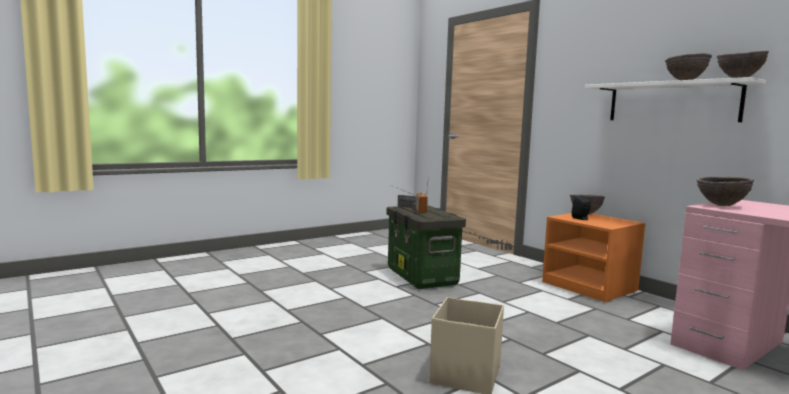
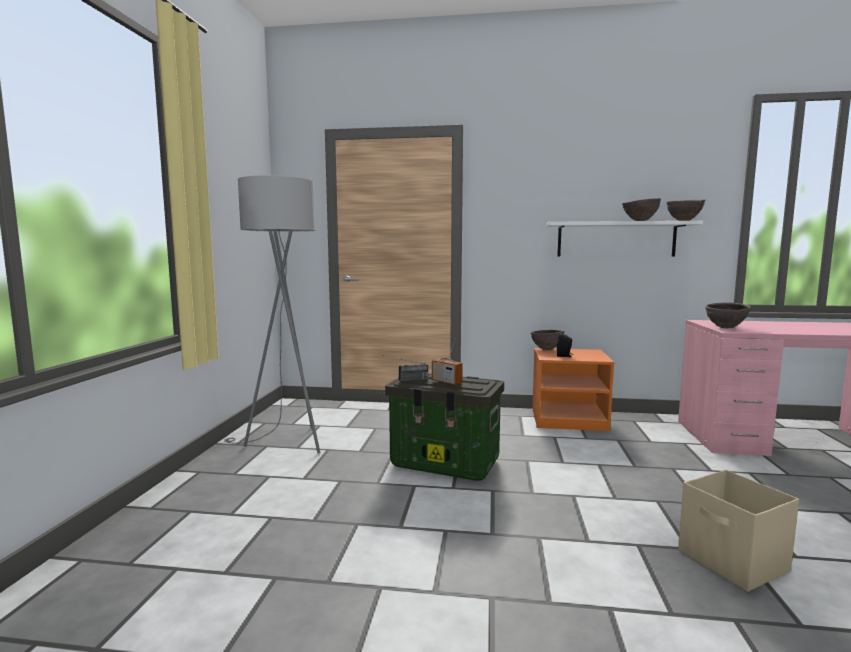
camera: 45 degrees left, 0 degrees up
none -> grey floor lamp [224,175,321,453]

